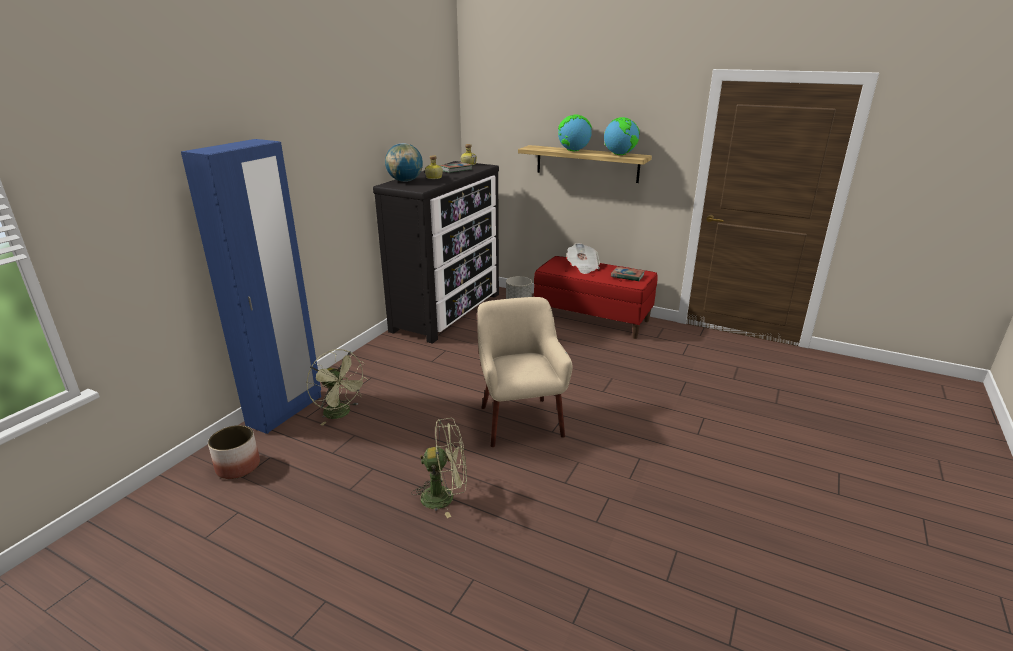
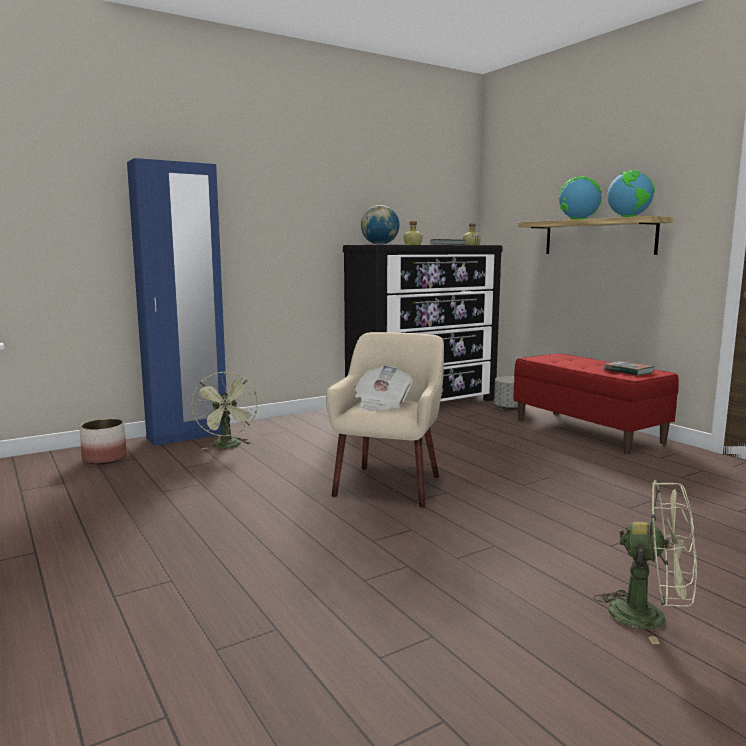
camera: 30 degrees right, 15 degrees down
green fan [411,418,467,518] -> green fan moved to [593,480,697,644]
newspaper [567,243,600,274] -> newspaper moved to [355,365,413,412]

